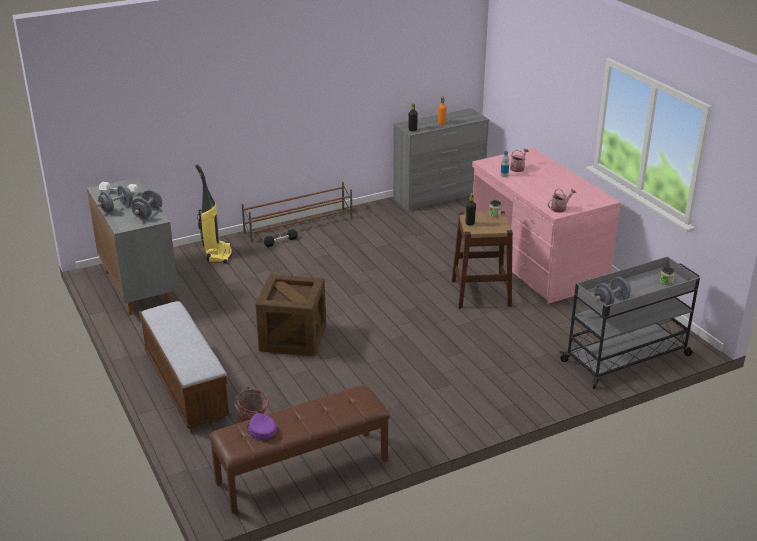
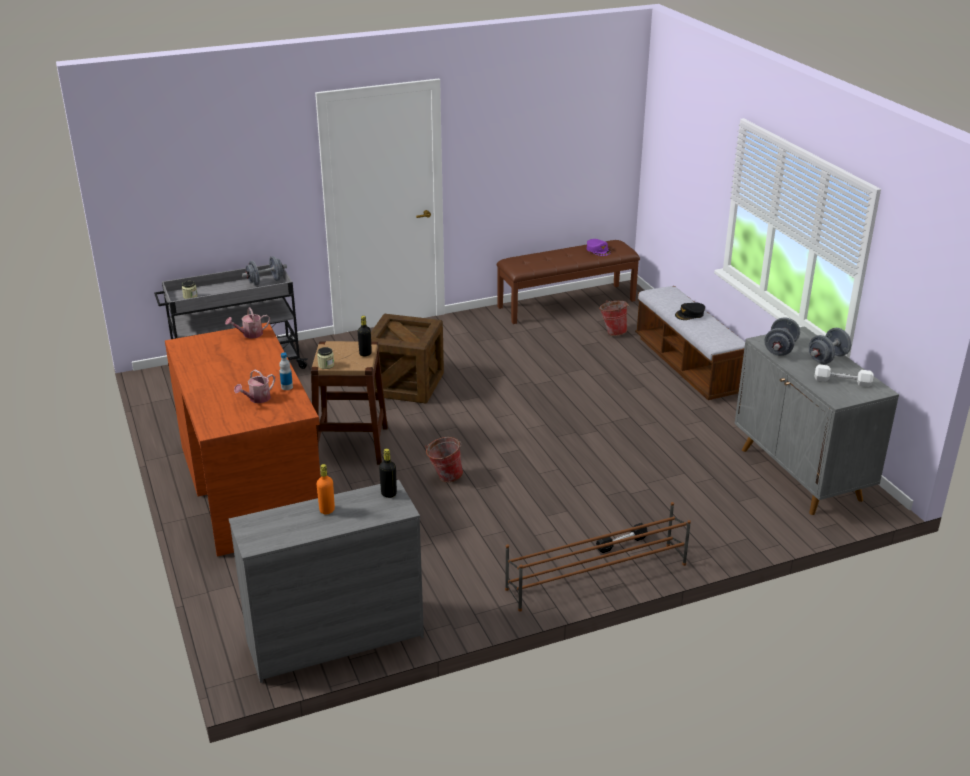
camera: 175 degrees left, 0 degrees up
vacuum cleaner [195,164,232,263] -> none
crate [255,274,326,356] -> crate moved to [367,314,444,404]
pink desk [472,148,621,304] -> brown desk [165,322,321,557]
none -> bucket [425,437,463,483]
none -> black cap [675,302,705,320]

